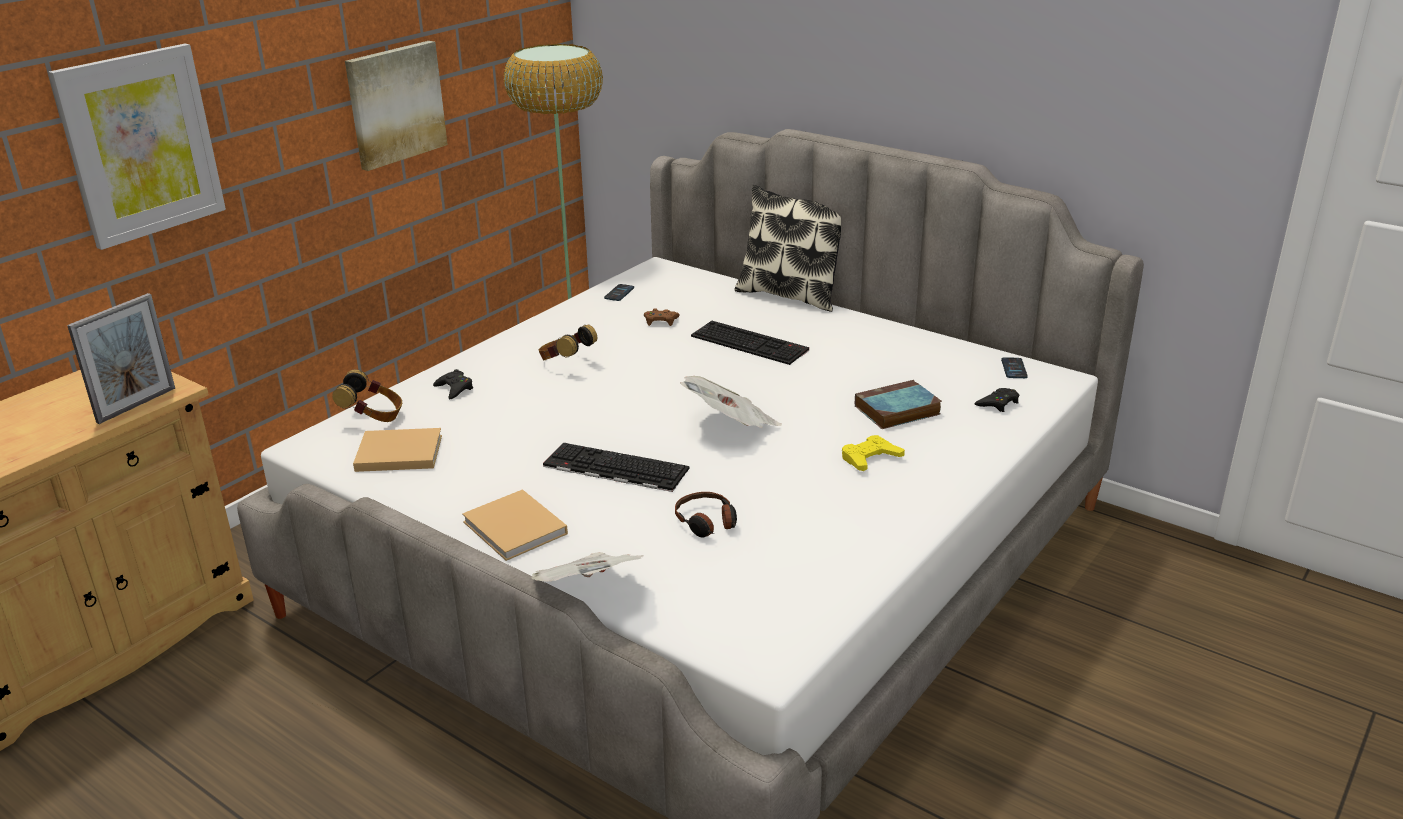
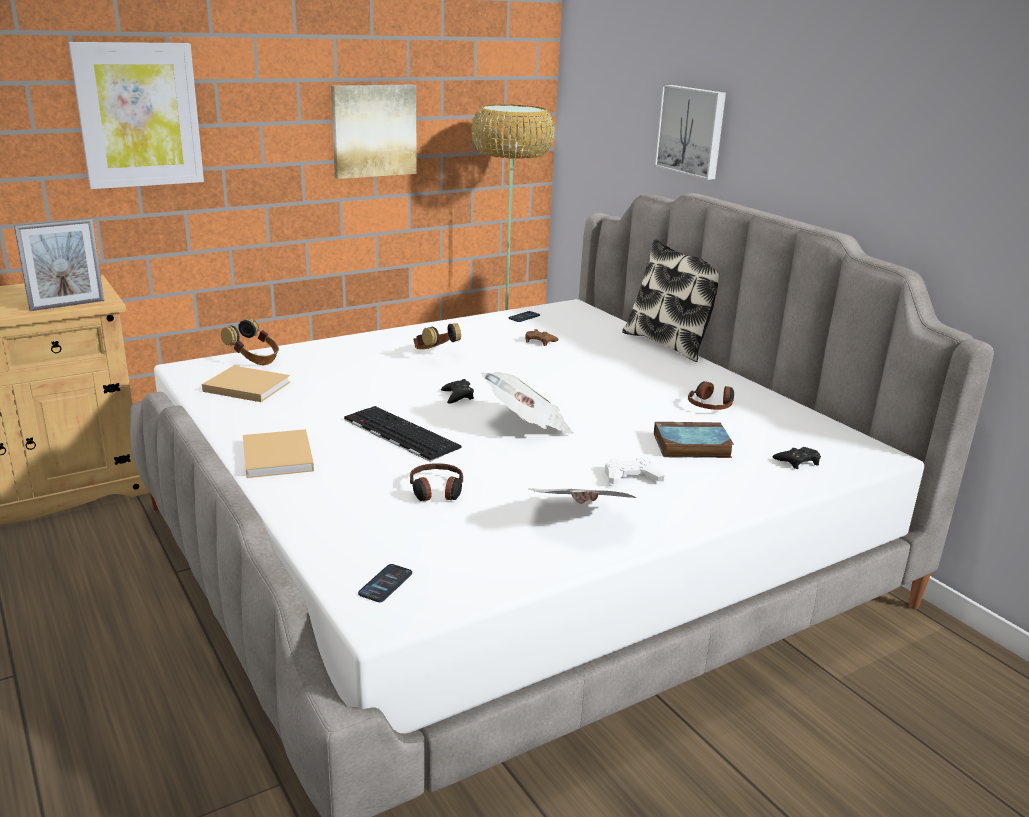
camera: 20 degrees right, 5 degrees down
black game controller [433,369,473,399] -> black game controller moved to [441,379,474,404]
newspaper [531,552,644,582] -> newspaper moved to [529,489,636,504]
keyboard [691,321,809,365] -> none
yellow game controller [842,435,905,471] -> white game controller [605,457,665,485]
phone [1001,357,1028,378] -> phone moved to [358,564,412,602]
none -> picture [654,85,726,180]
none -> headphones [688,381,734,410]

